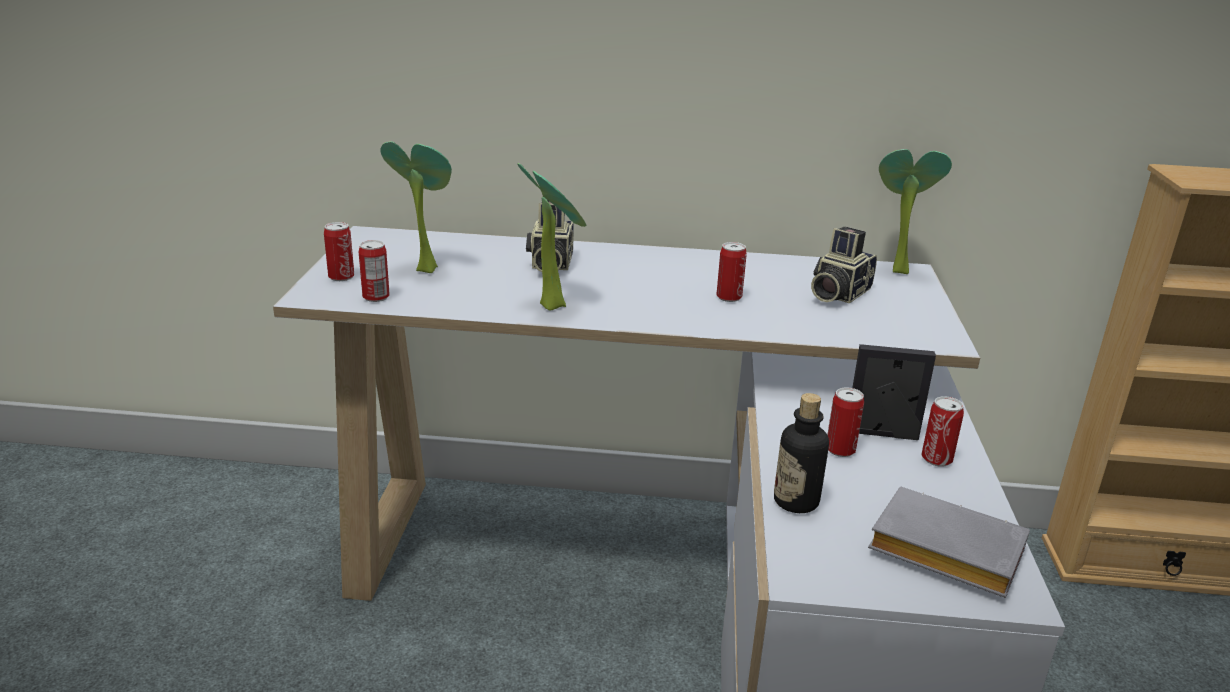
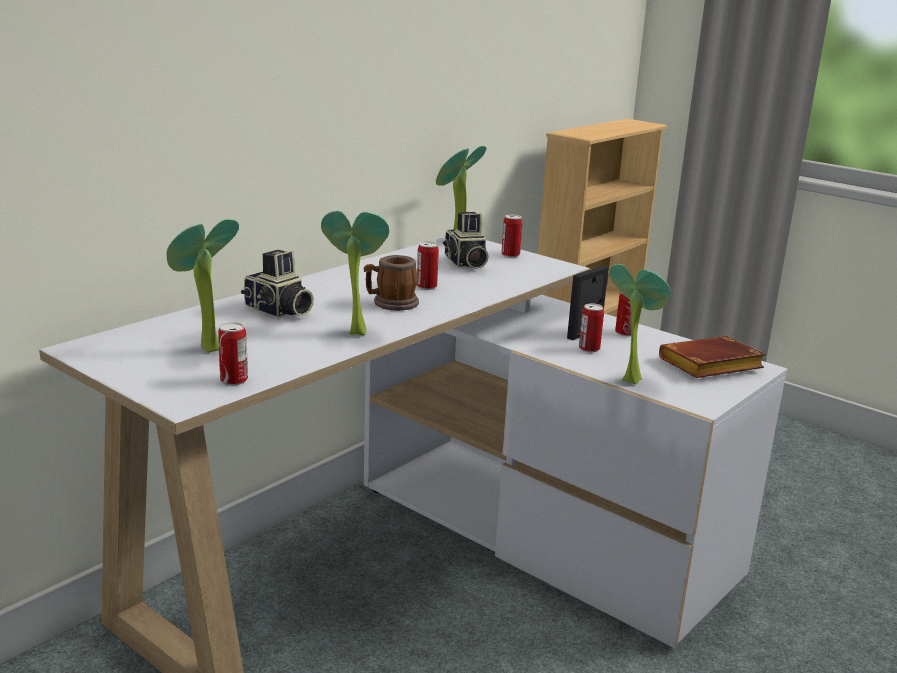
camera: 55 degrees left, 5 degrees down
can [324,222,354,281] -> can moved to [502,214,522,258]
bottle [774,393,829,513] -> potted plant [609,264,671,384]
grey book [868,487,1030,598] -> brown book [659,336,766,378]
none -> mug [364,255,419,311]

